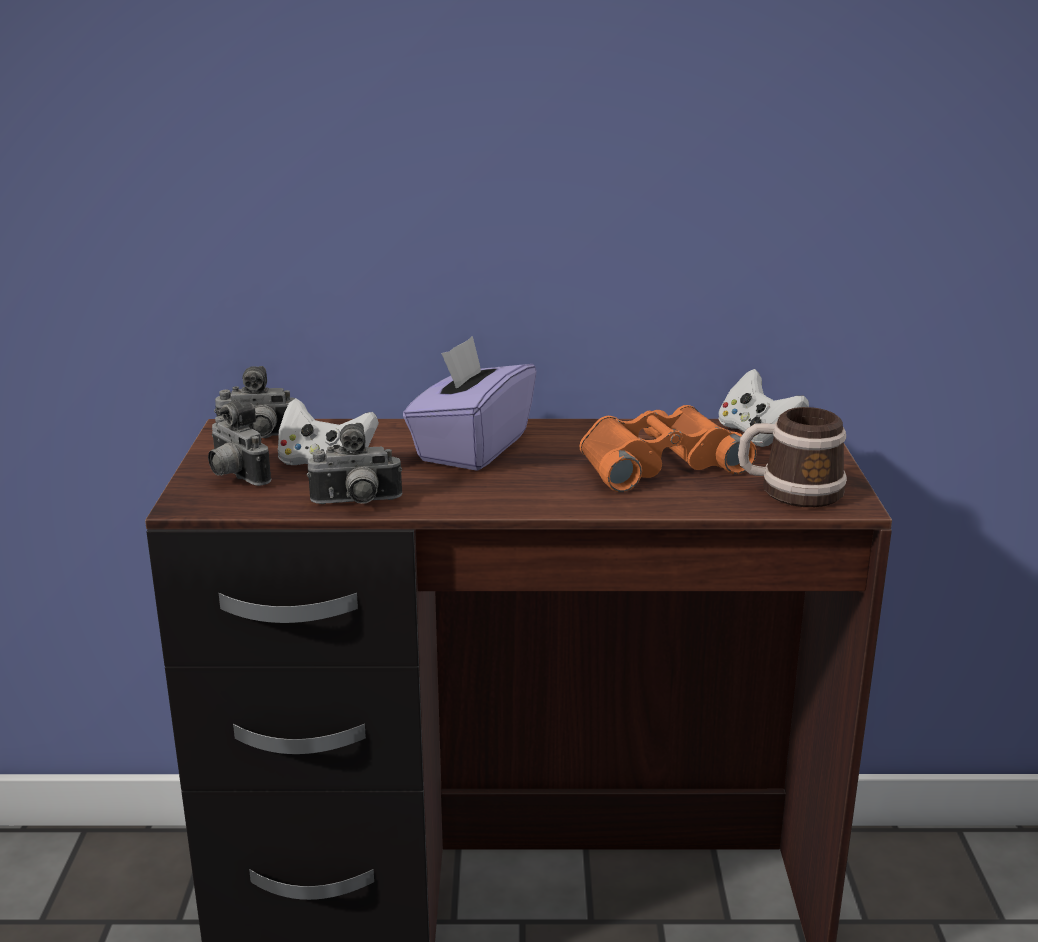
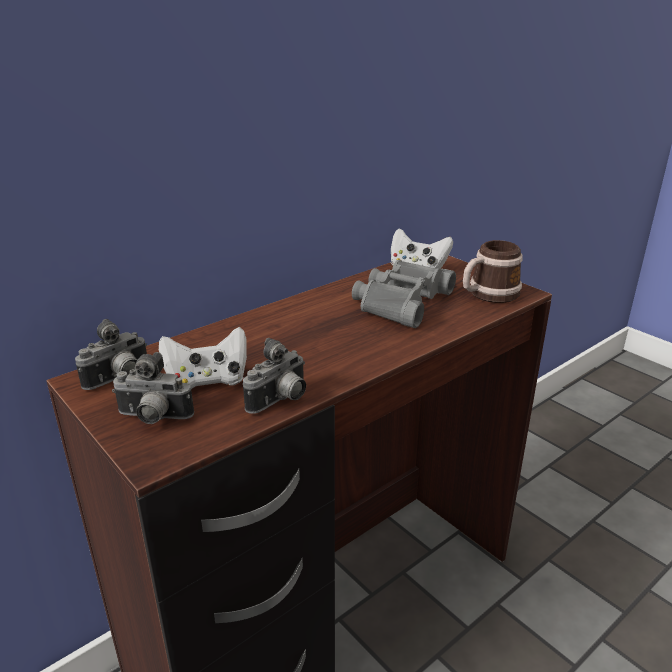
camera: 40 degrees left, 5 degrees up
purple tissue box [403,336,537,471] -> none
orange binoculars [579,405,757,492] -> grey binoculars [352,260,456,328]

